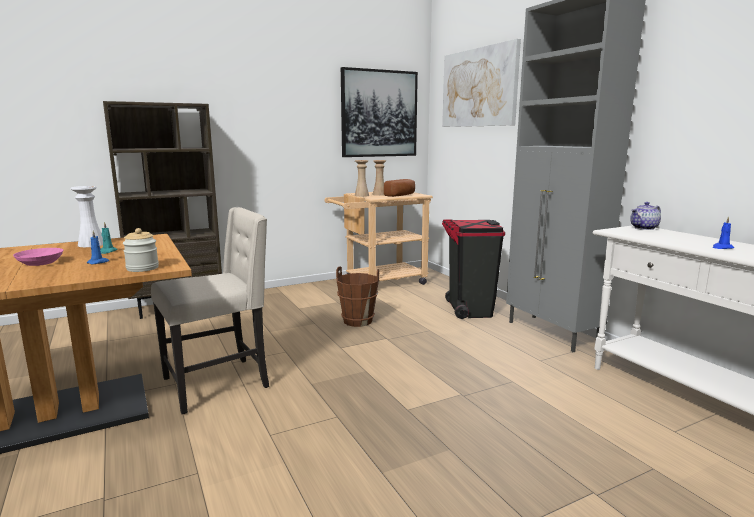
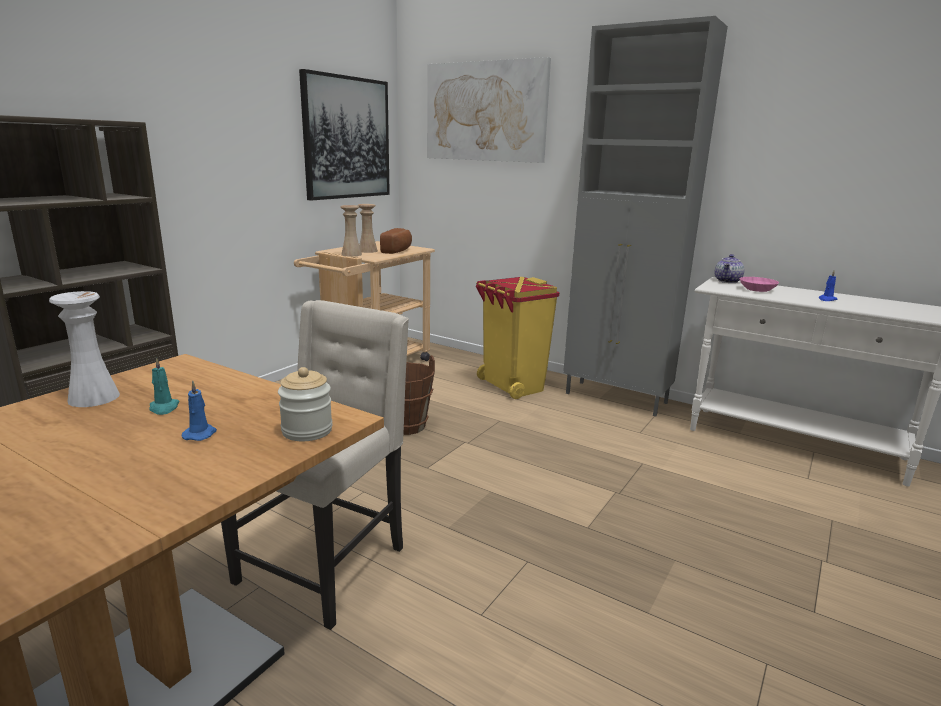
camera: 30 degrees left, 5 degrees up
pink bowl [13,248,64,266] -> pink bowl moved to [740,277,779,292]
black trash can [442,219,505,319] -> yellow trash can [476,277,559,399]

